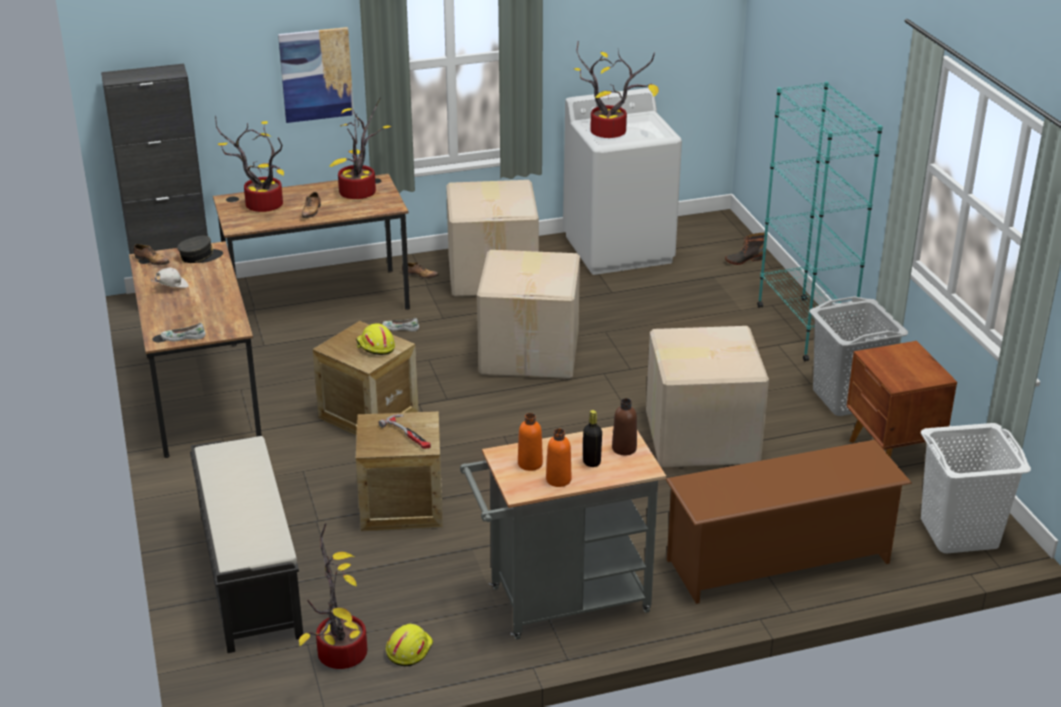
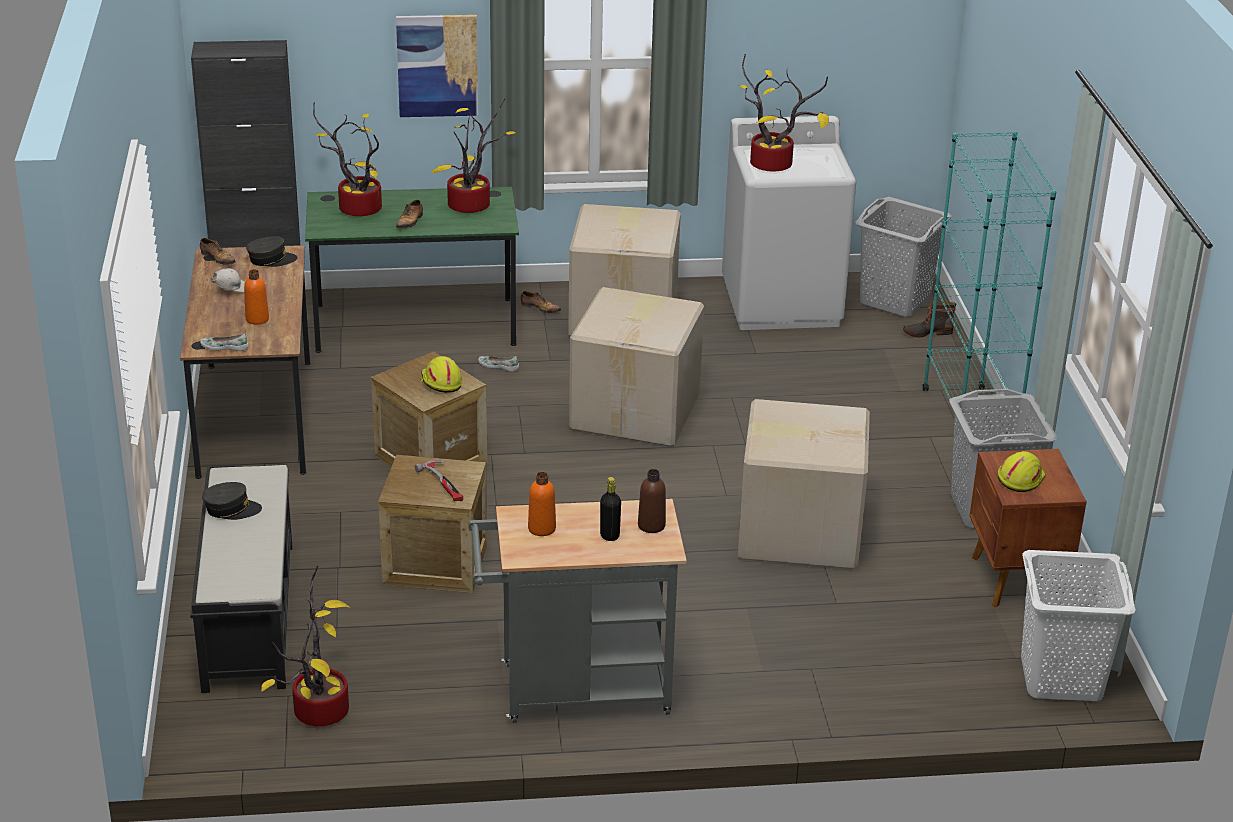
camera: 10 degrees right, 0 degrees up
brown desk [213,174,410,310] -> green desk [305,187,519,353]
yellow hard hat [386,624,433,666] -> yellow hard hat moved to [998,451,1045,492]
orange bottle [546,429,571,487] -> orange bottle moved to [244,269,269,325]
brown shoe rack [665,440,912,604] -> none
none -> grey cap [202,482,262,520]
none -> grey laundry basket [855,197,952,317]

